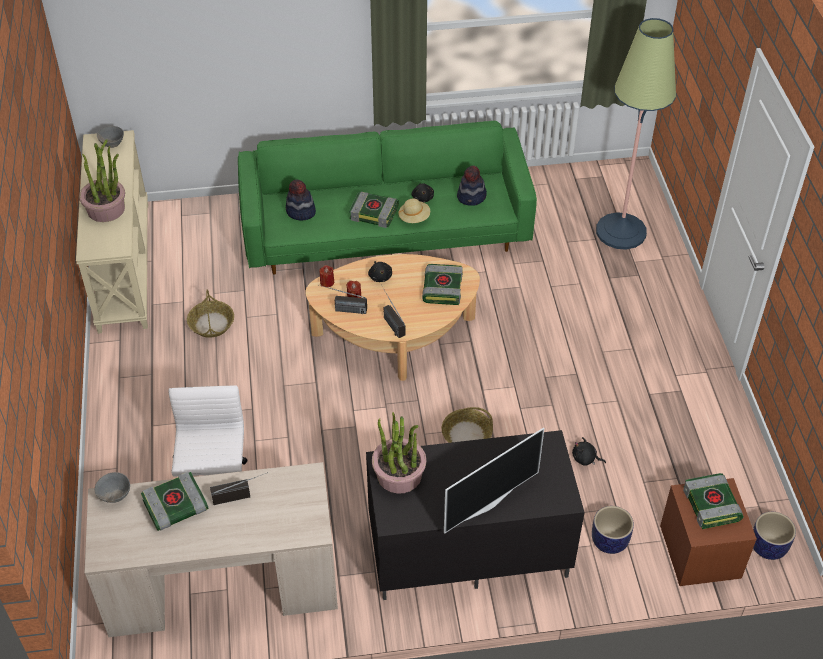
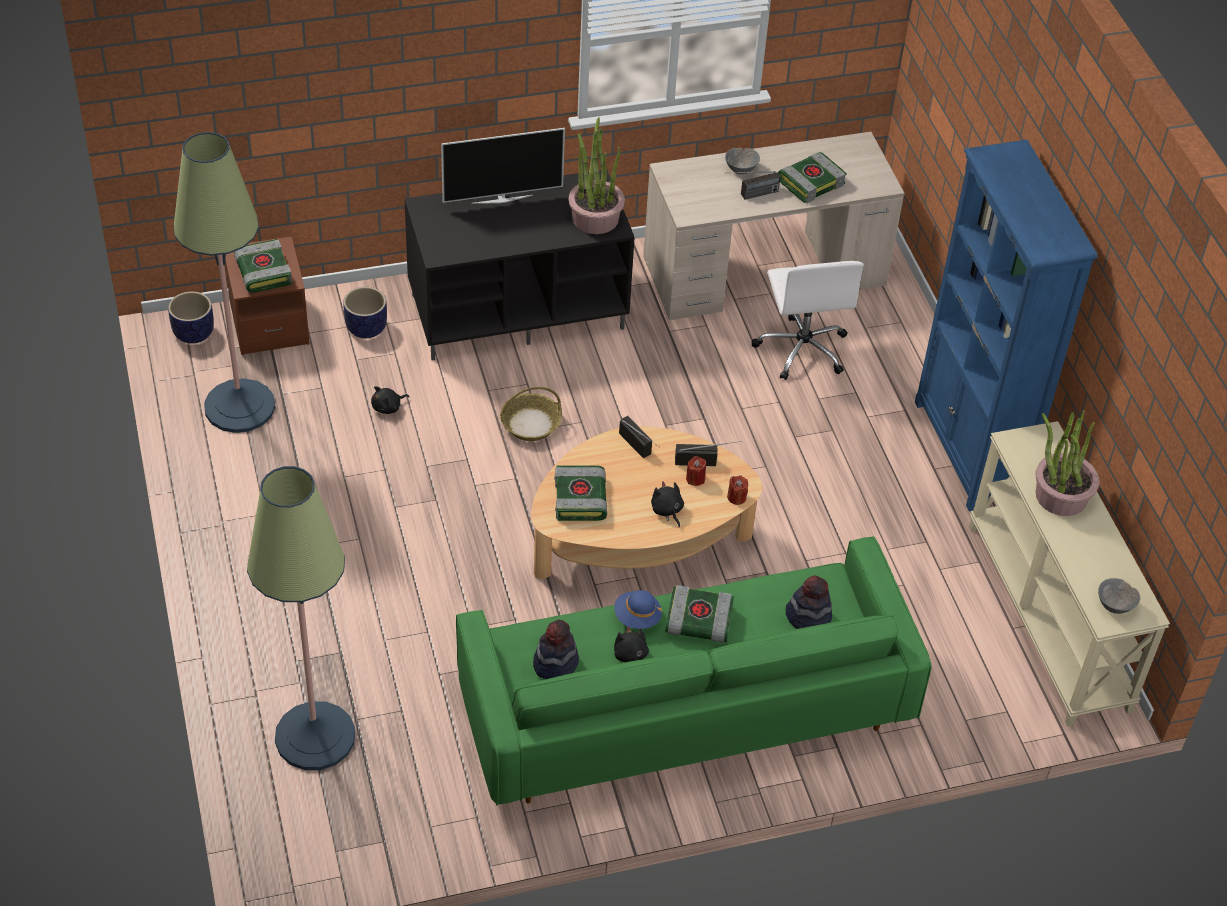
camera: 170 degrees right, 0 degrees up
grey bowl [95,472,130,503] -> grey bowl moved to [725,148,760,174]
basket [187,290,234,338] -> none
beige hat [398,199,430,223] -> blue hat [614,590,662,629]
television [444,427,544,534] -> television turned 150 degrees counterclockwise [441,128,565,204]
black plush toy [572,437,606,466] -> black plush toy turned 135 degrees clockwise [371,386,409,414]
none -> floor lamp [174,132,275,433]
none -> blue bookcase [915,140,1098,511]

